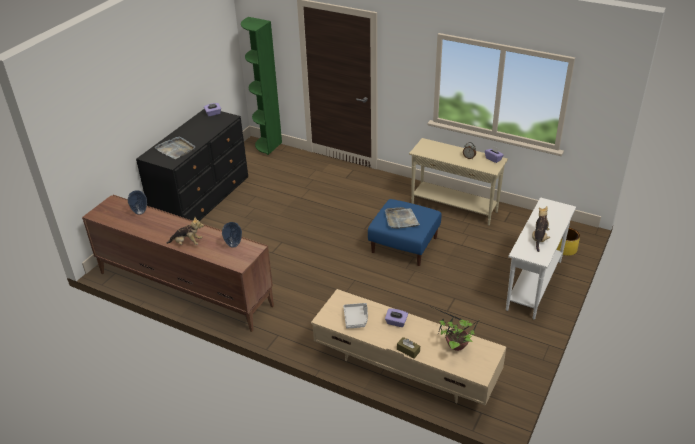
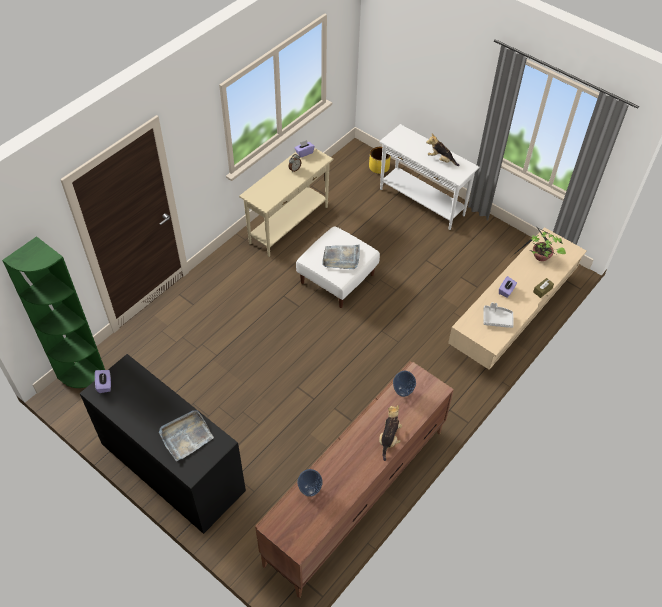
camera: 80 degrees left, 15 degrees up
blue ottoman [368,199,441,266] -> white ottoman [296,226,380,308]

